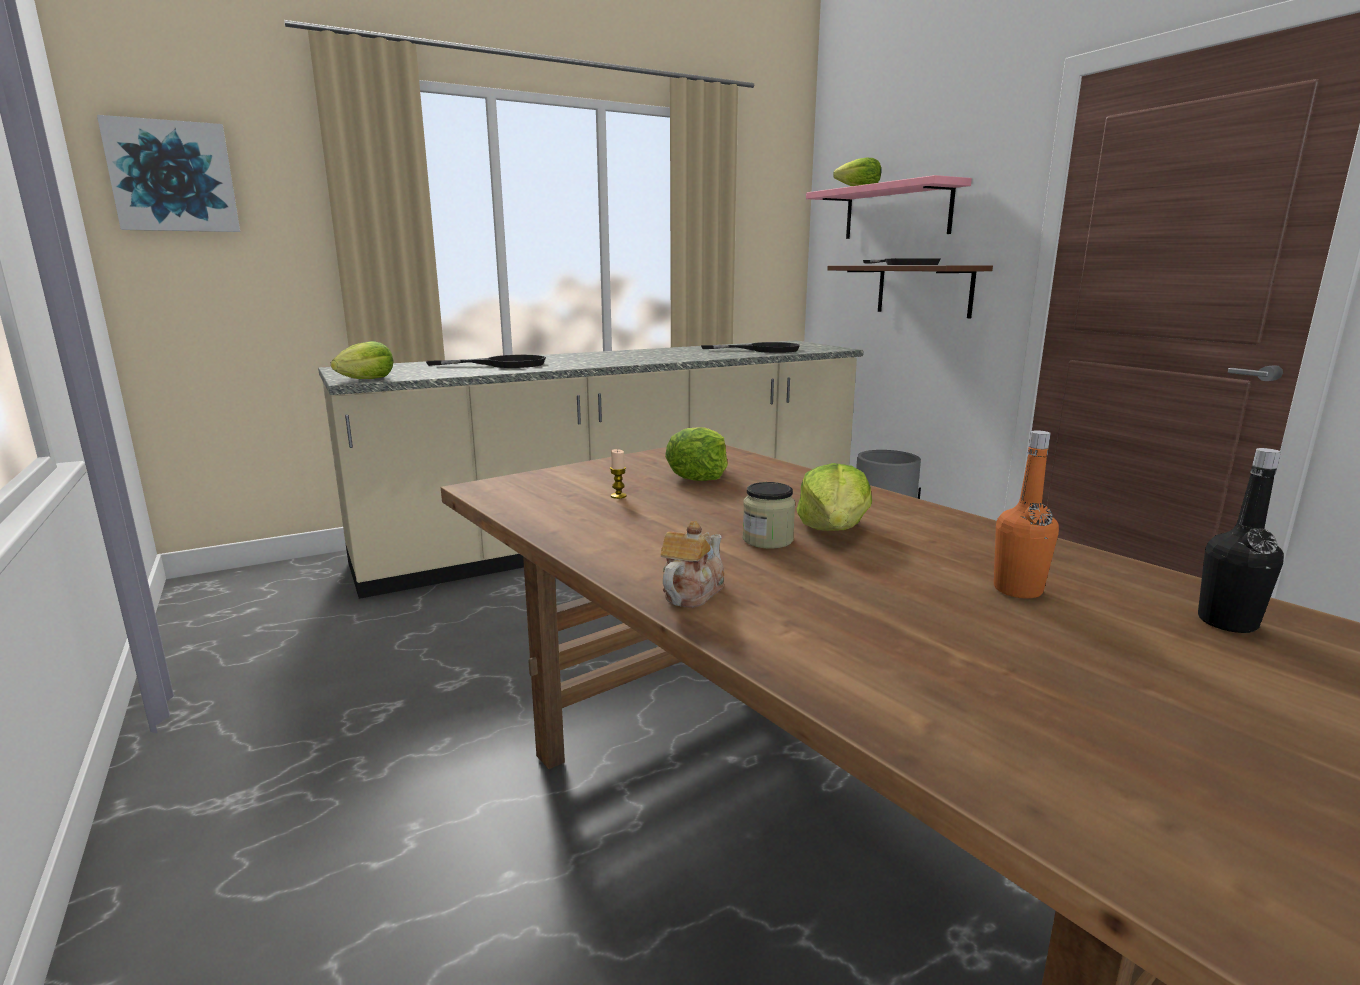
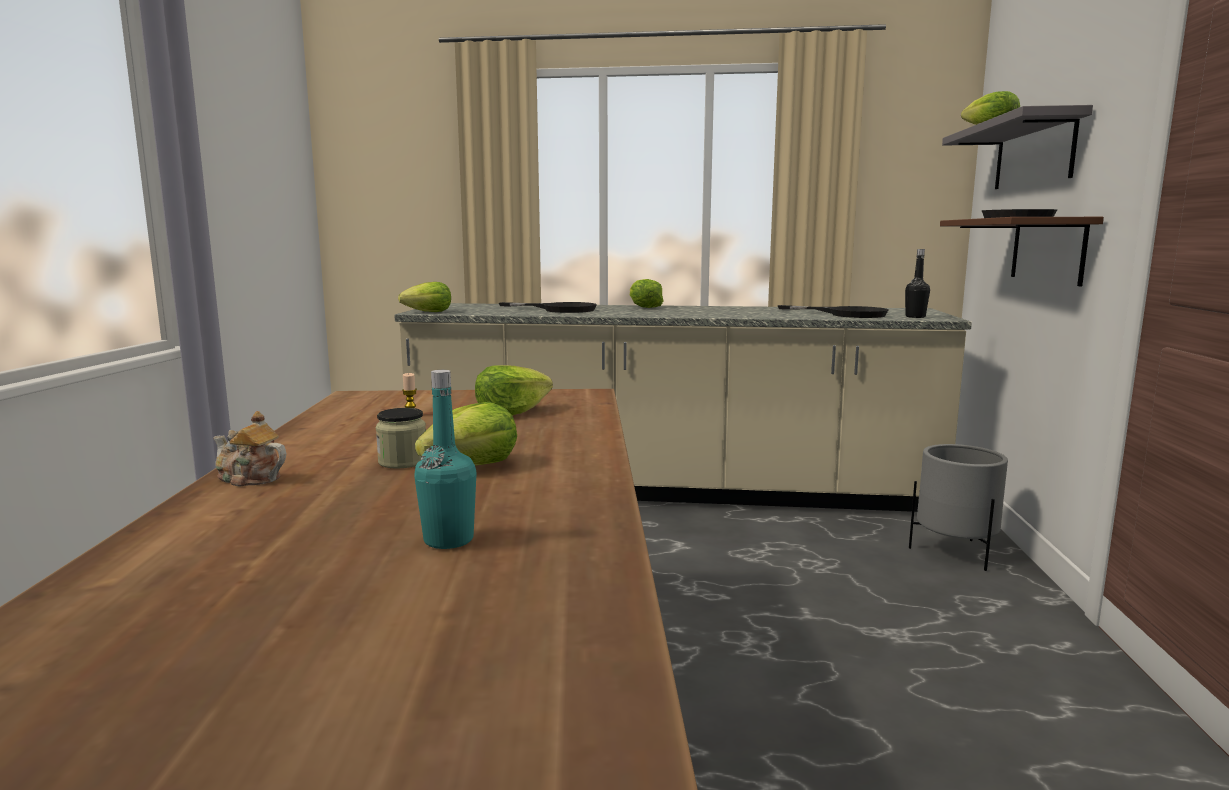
camera: 35 degrees right, 5 degrees down
picture [97,115,240,232] -> none
teapot [661,521,724,608] -> teapot turned 135 degrees counterclockwise [213,411,286,487]
pink shelf [806,175,972,239] -> grey shelf [942,105,1093,189]
orange bottle [994,430,1059,599] -> turquoise bottle [414,370,477,549]
black bottle [1198,448,1284,633] -> black bottle moved to [905,249,930,318]
none -> lettuce [630,279,664,308]

